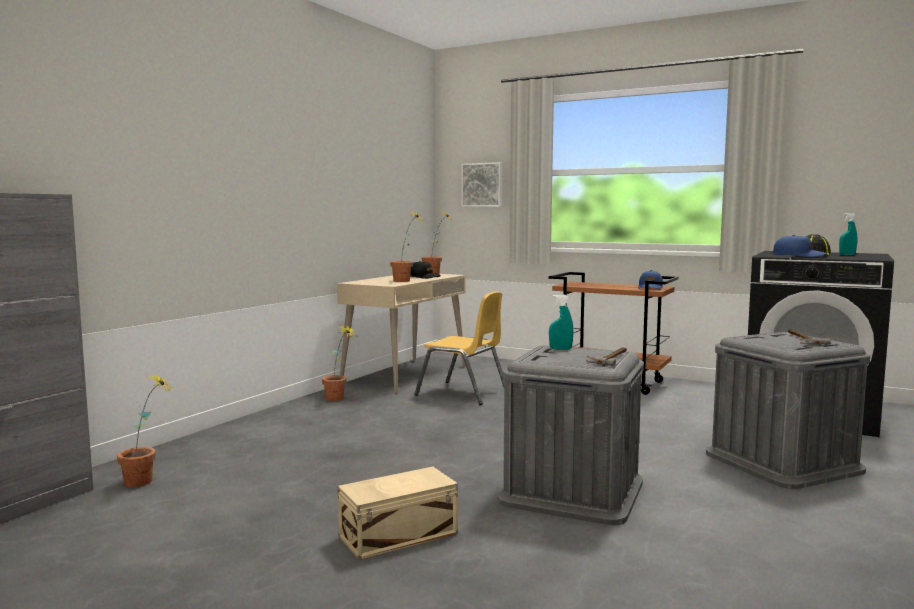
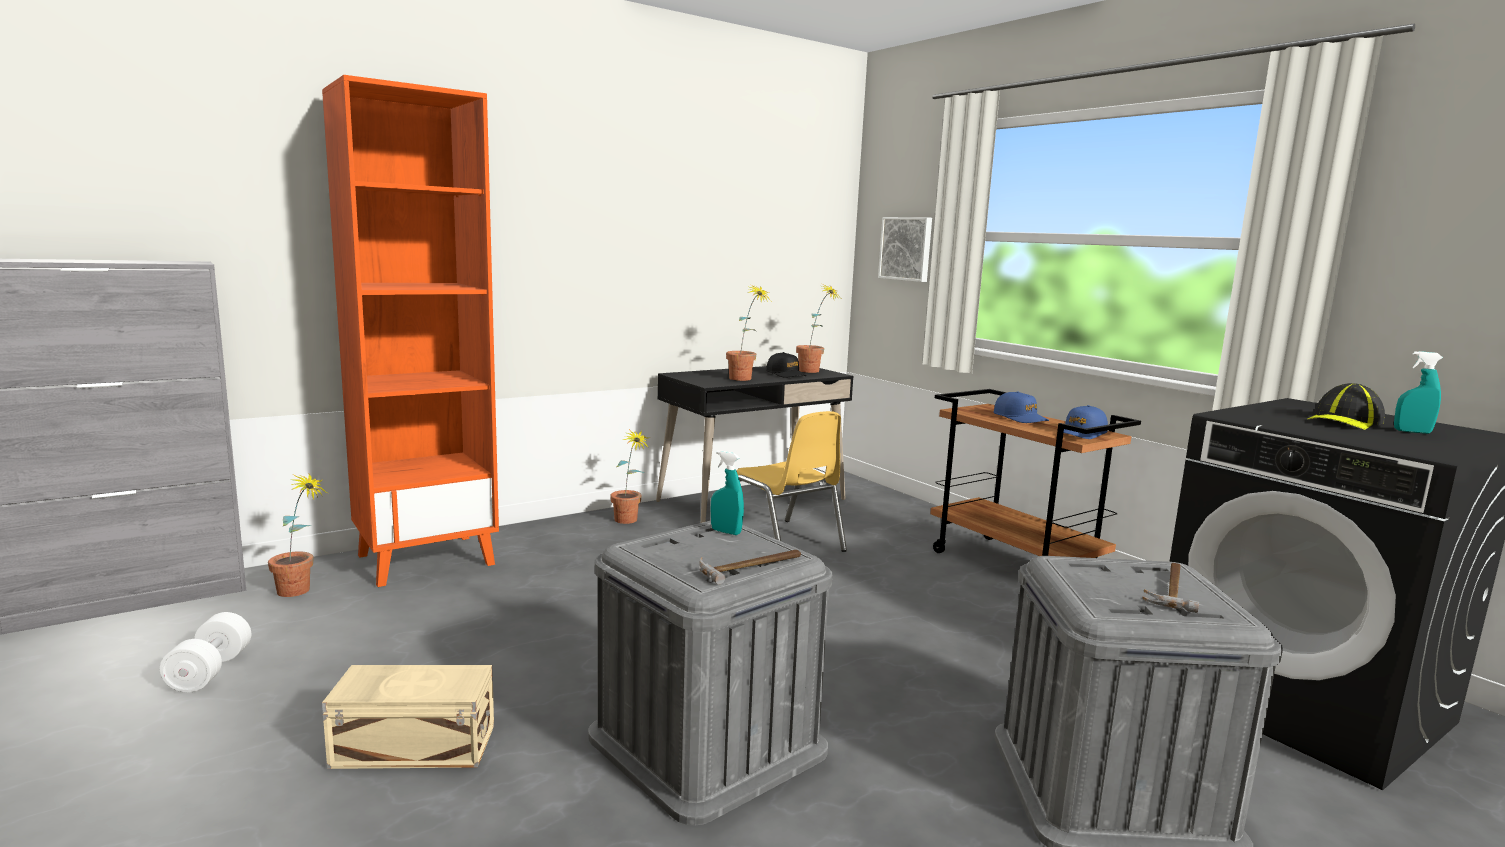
camera: 25 degrees right, 5 degrees up
beige desk [337,274,466,394] -> black desk [656,366,853,523]
blue cap [773,235,827,257] -> blue cap moved to [994,391,1049,423]
none -> white dumbbell [159,612,251,693]
none -> orange bookcase [322,75,499,587]

